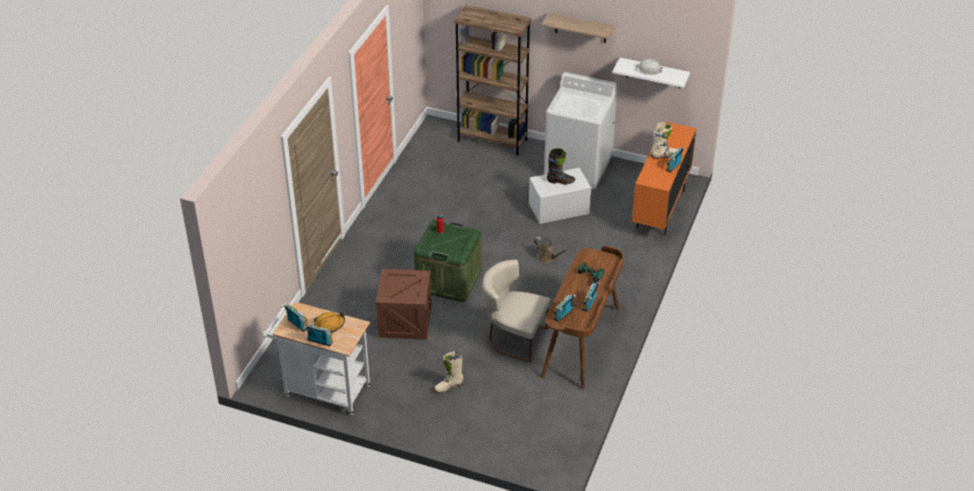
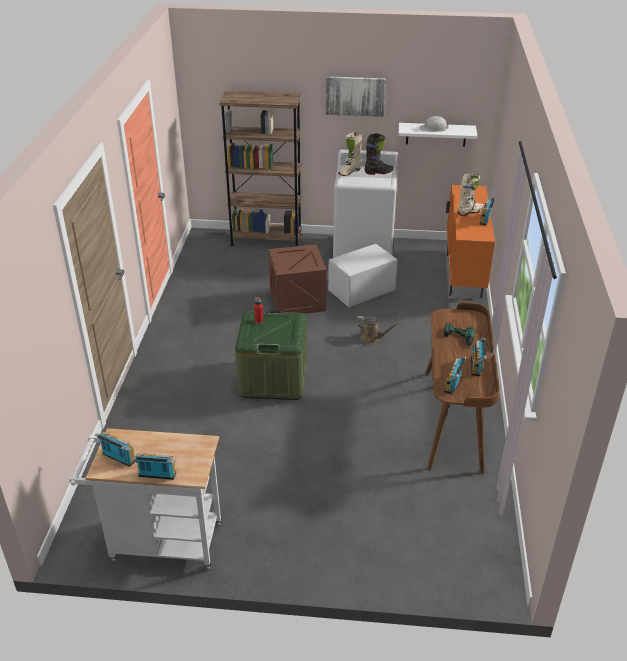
camera: 15 degrees left, 5 degrees down
orange hard hat [314,312,345,333] -> none
crate [376,269,431,340] -> crate moved to [269,244,327,314]
beige boot [434,351,463,393] -> beige boot moved to [338,132,362,176]
beige chair [482,260,550,362] -> none
shelf [541,13,615,43] -> picture [326,76,386,117]
black boot [547,148,575,185] -> black boot moved to [365,133,394,175]

